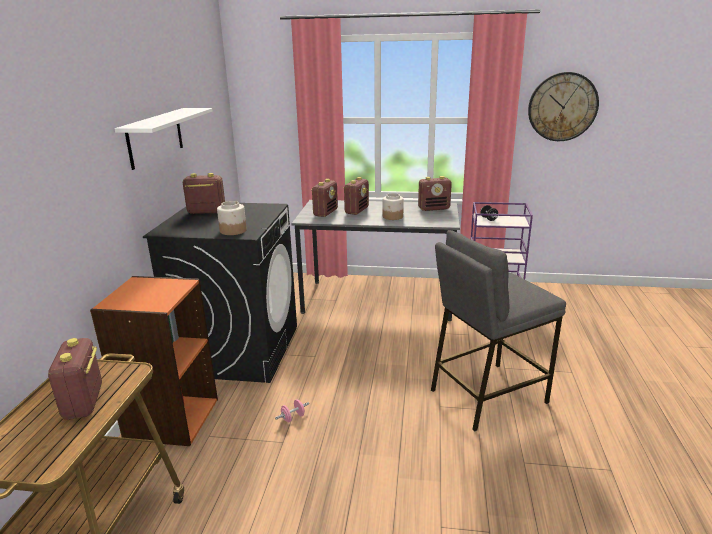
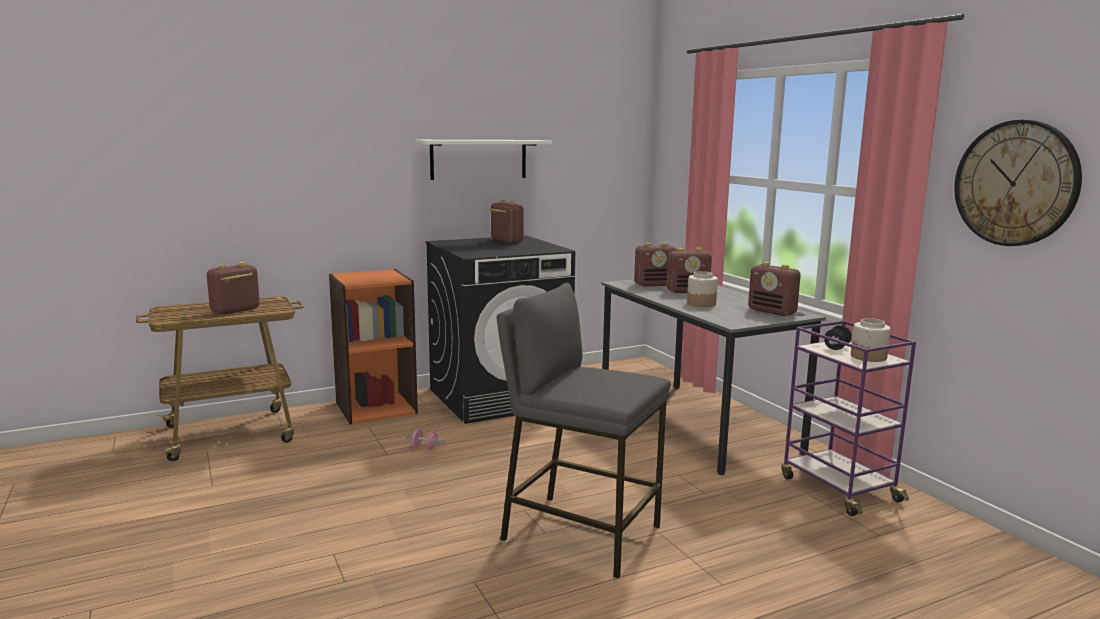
camera: 55 degrees right, 10 degrees down
jar [217,201,247,235] -> jar moved to [851,318,891,362]

